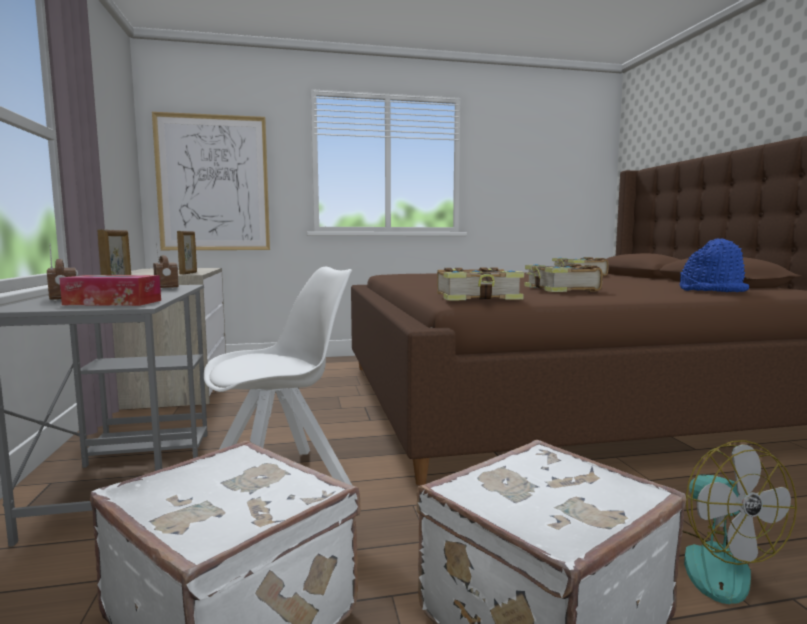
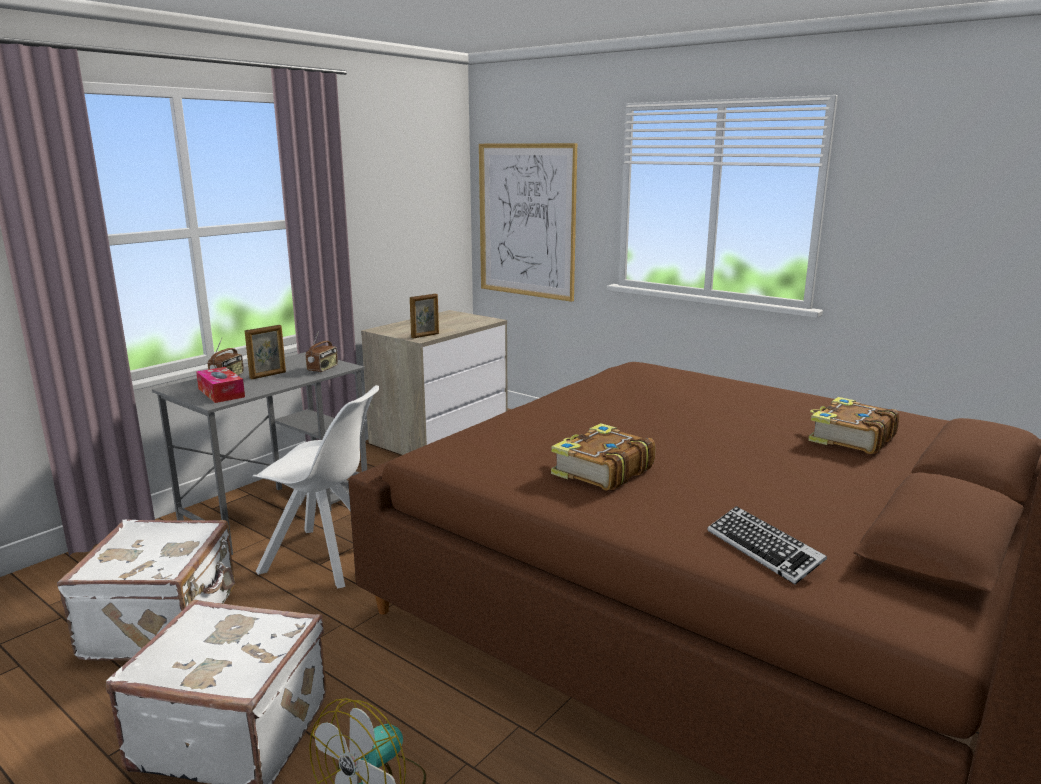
camera: 50 degrees right, 10 degrees up
book [437,267,524,301] -> none
blue hat [679,238,749,292] -> keyboard [707,506,827,584]

